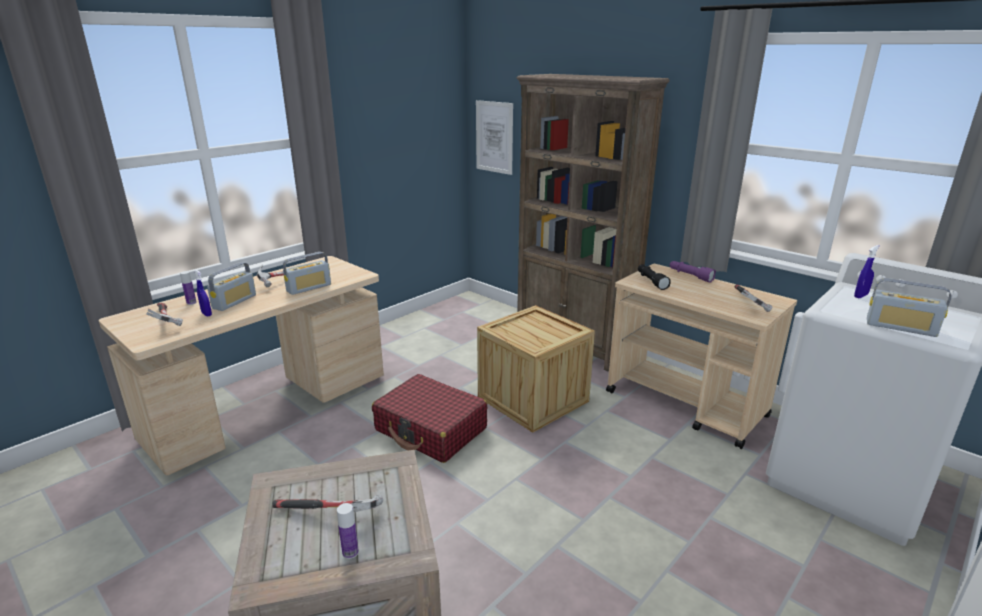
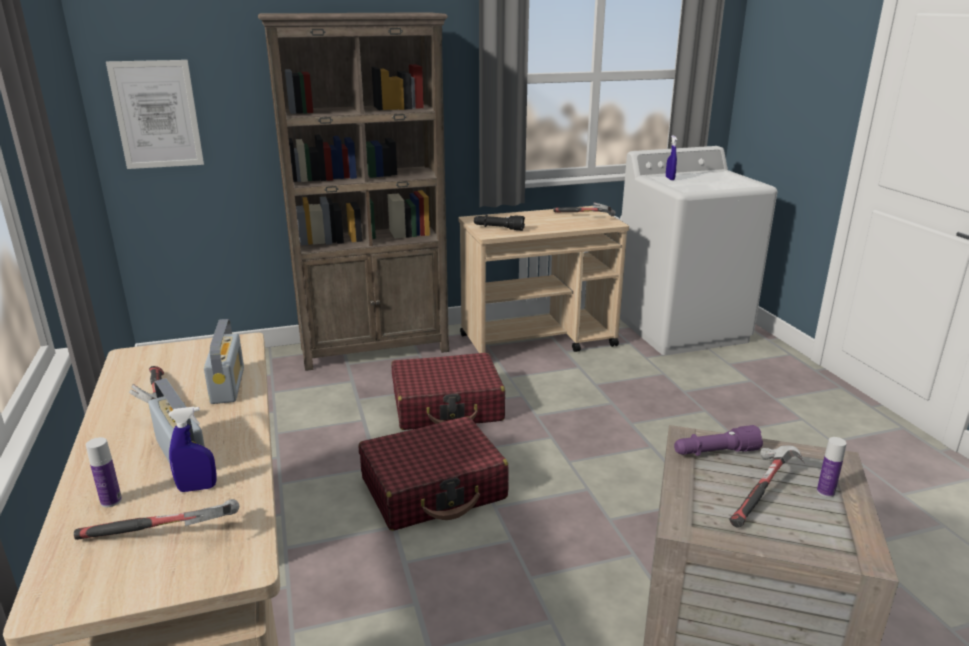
camera: 60 degrees left, 0 degrees up
crate [477,305,595,433] -> red suitcase [391,353,505,430]
purple flashlight [670,261,716,283] -> purple flashlight moved to [674,425,763,456]
radio [867,278,952,337] -> none

